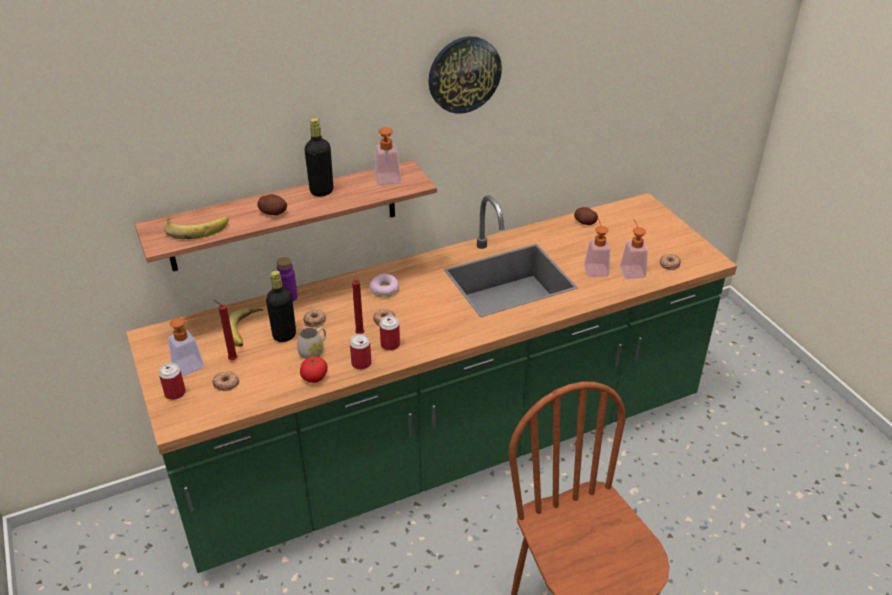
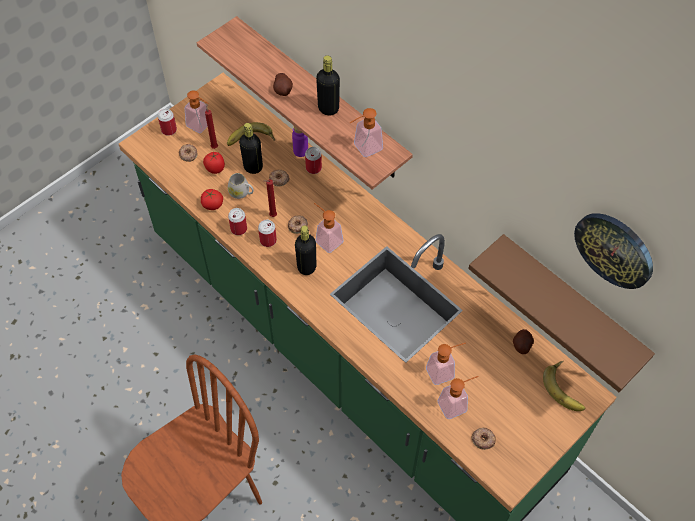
camera: 70 degrees right, 20 degrees up
banana [164,217,229,239] -> banana moved to [543,361,586,411]
donut [369,274,399,297] -> none
wall clock [428,36,502,114] -> wall clock moved to [574,213,653,289]
none -> tomato [203,152,225,174]
none -> black bottle [295,226,316,275]
none -> can [305,147,322,174]
none -> soap dispenser [314,203,344,253]
none -> brown shelf [468,234,655,392]

